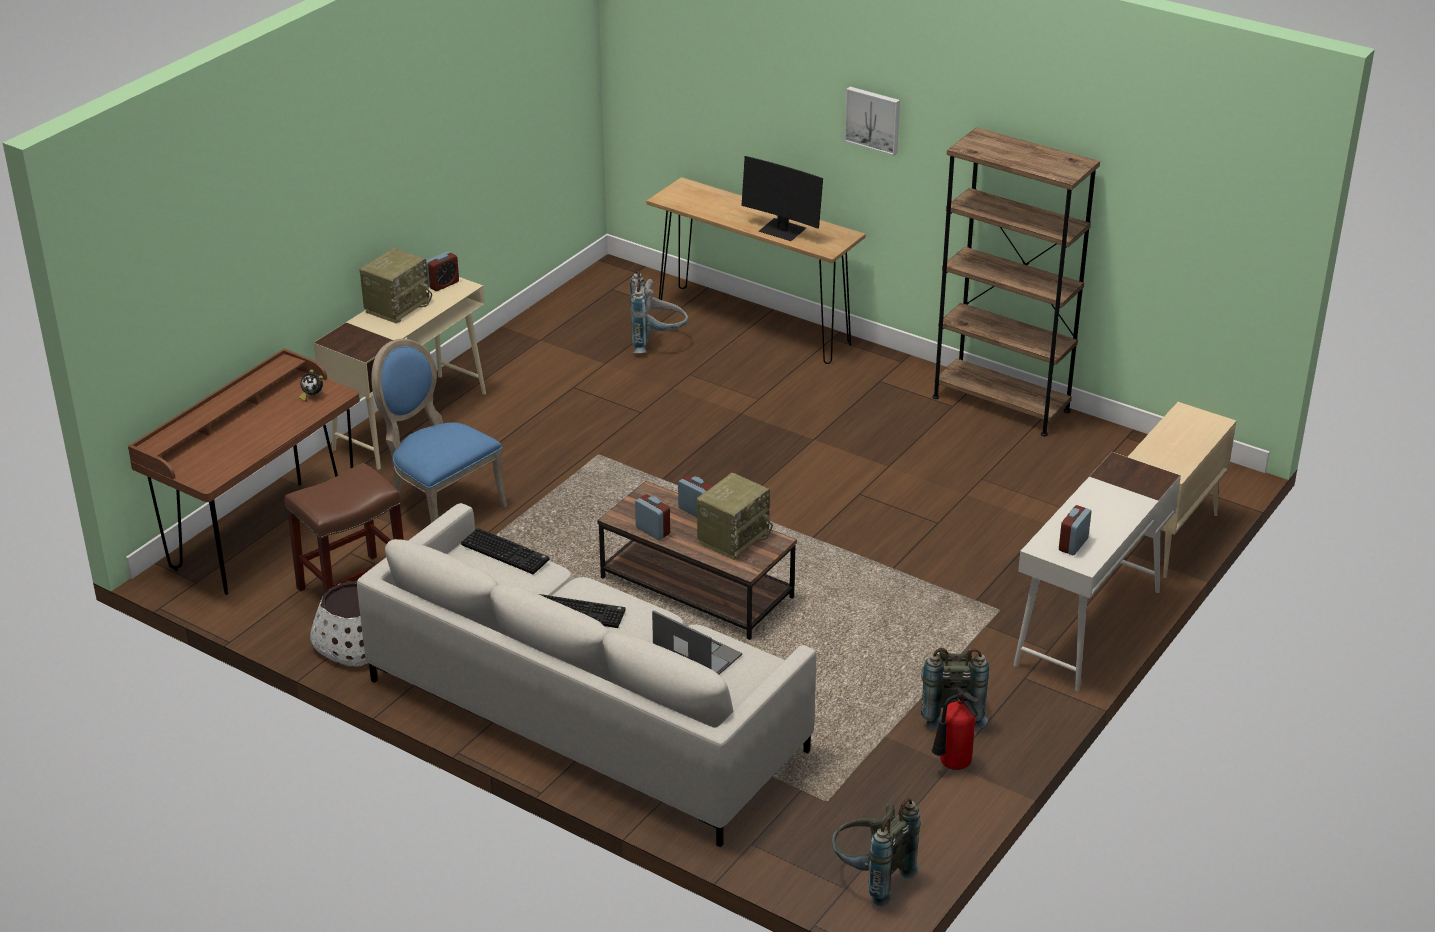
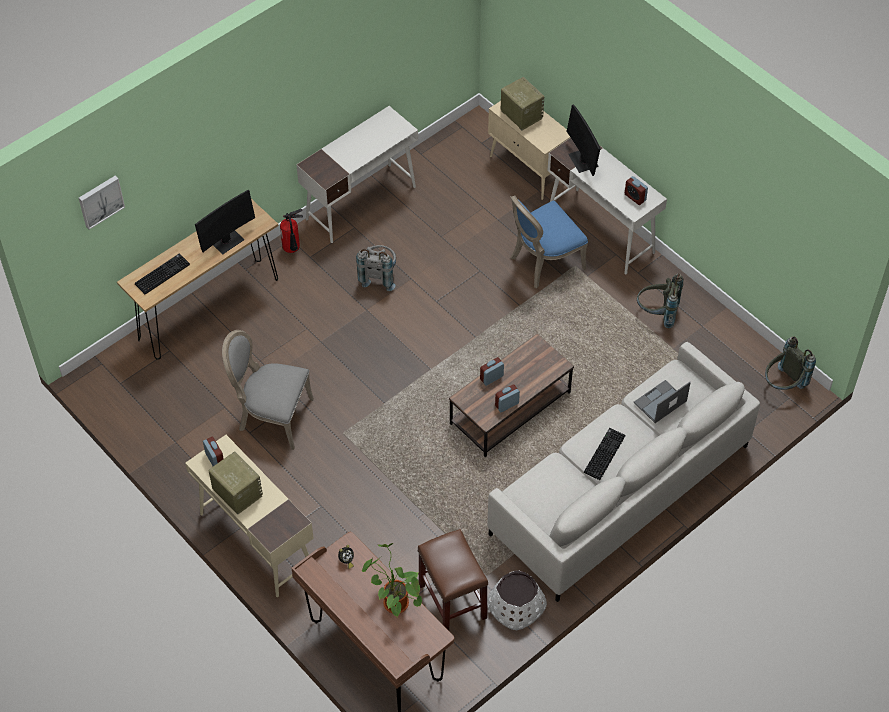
camera: 75 degrees left, 20 degrees up
blue chair [371,339,507,523] -> blue chair moved to [510,195,588,288]
keyboard [461,528,550,574] -> keyboard moved to [135,253,190,294]
grey backpack [630,270,688,353] -> grey backpack moved to [356,245,396,291]
radio [697,473,773,560] -> radio moved to [501,77,544,130]
picture [844,87,900,156] -> picture moved to [79,176,125,230]
brown bookcase [932,127,1100,436] -> white desk [297,106,418,243]
fire extinguisher [932,687,979,770] -> fire extinguisher moved to [280,209,303,253]
none -> grey chair [222,330,314,450]
none -> potted plant [362,543,422,617]
none -> monitor [566,105,600,176]

